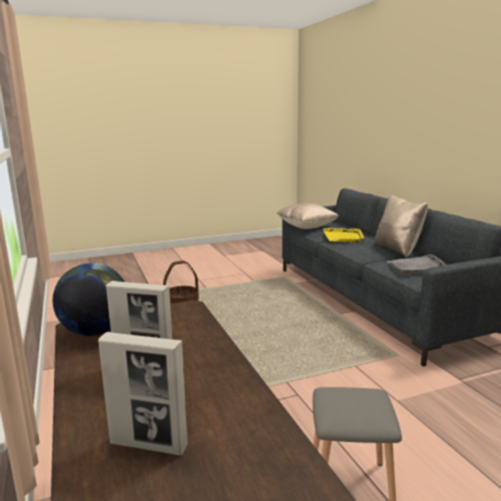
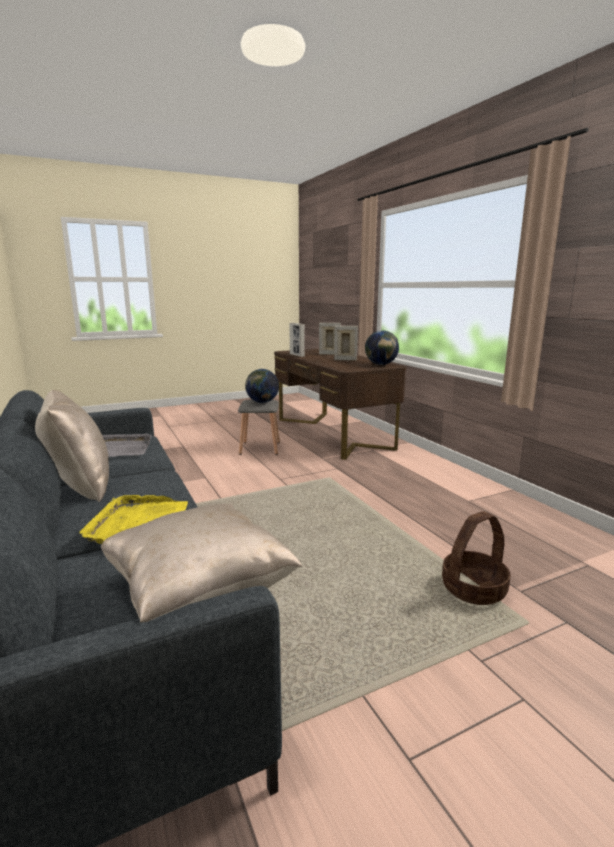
camera: 175 degrees right, 0 degrees up
none -> globe [245,369,279,403]
none -> picture frame [290,322,305,357]

